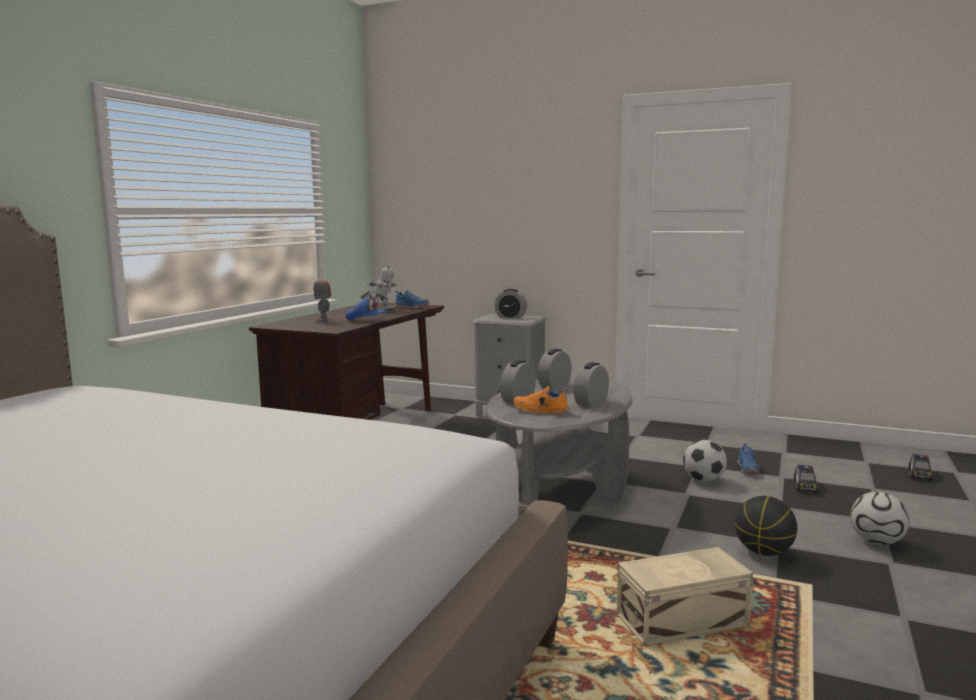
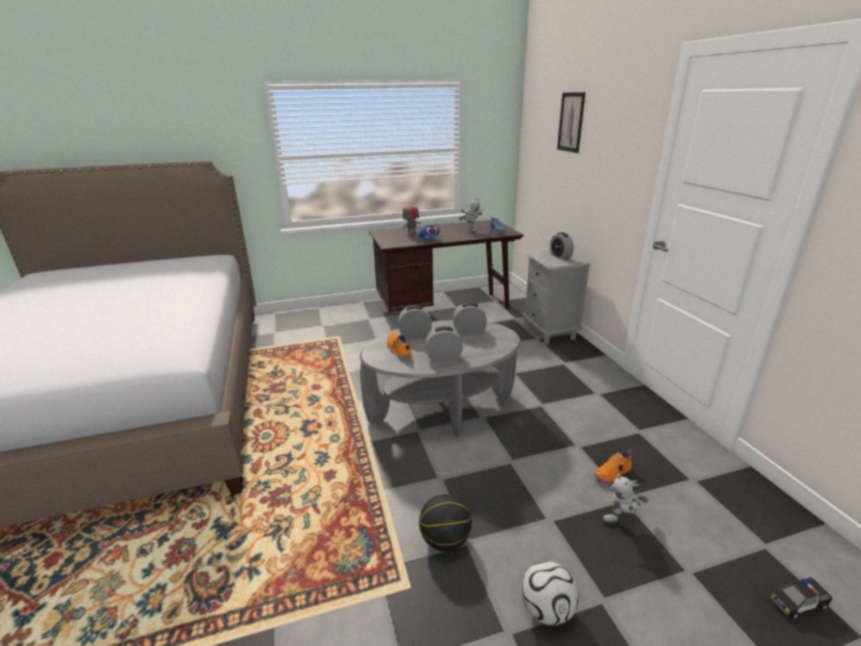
camera: 50 degrees right, 15 degrees up
beige storage box [617,547,753,646] -> none
football [683,440,727,482] -> none
blue shoe [737,443,760,473] -> orange shoe [594,449,632,483]
toy car [793,465,818,493] -> toy robot [602,474,649,523]
none -> picture [557,92,585,153]

